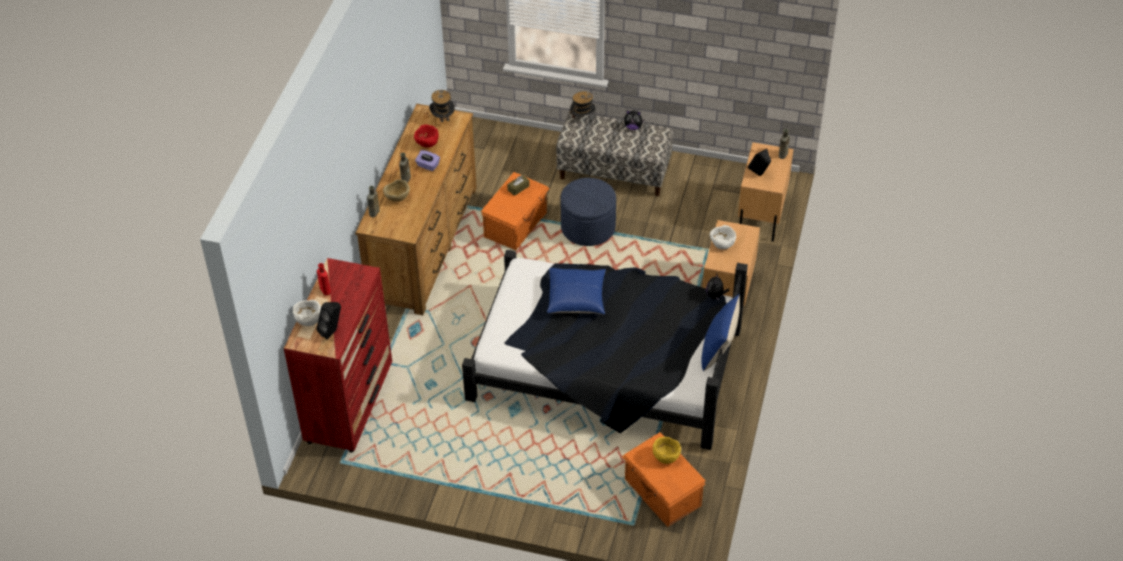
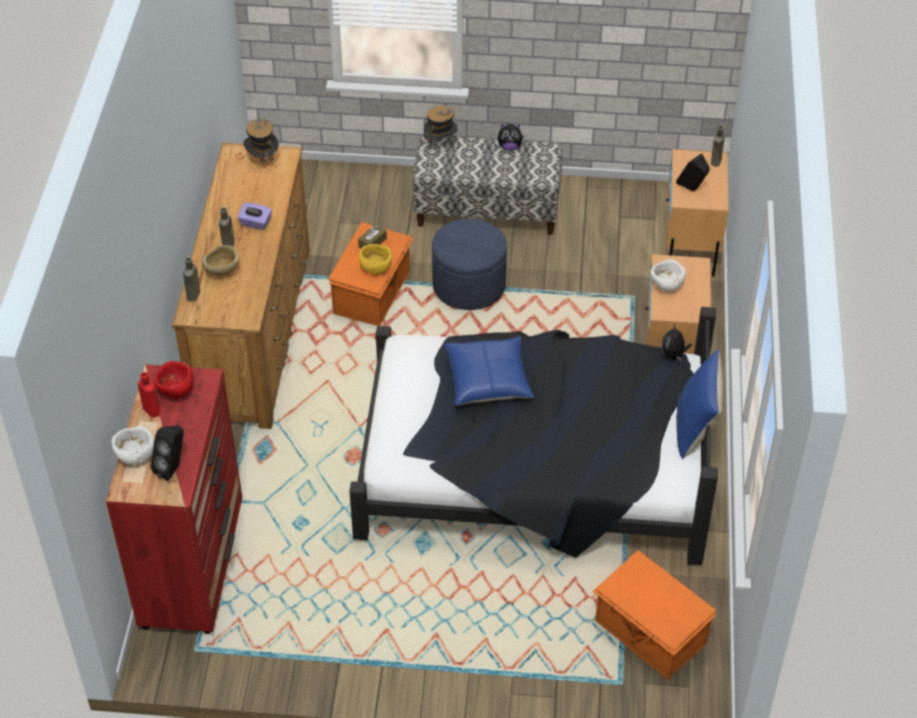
camera: 10 degrees left, 0 degrees up
red bowl [414,124,439,148] -> red bowl moved to [154,361,194,398]
yellow bowl [653,437,681,464] -> yellow bowl moved to [359,244,392,275]

